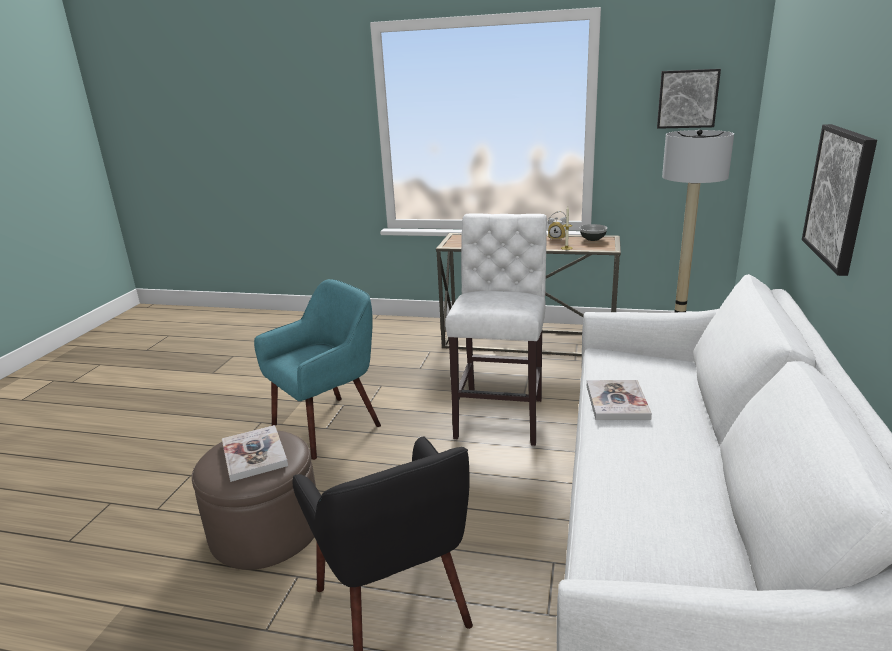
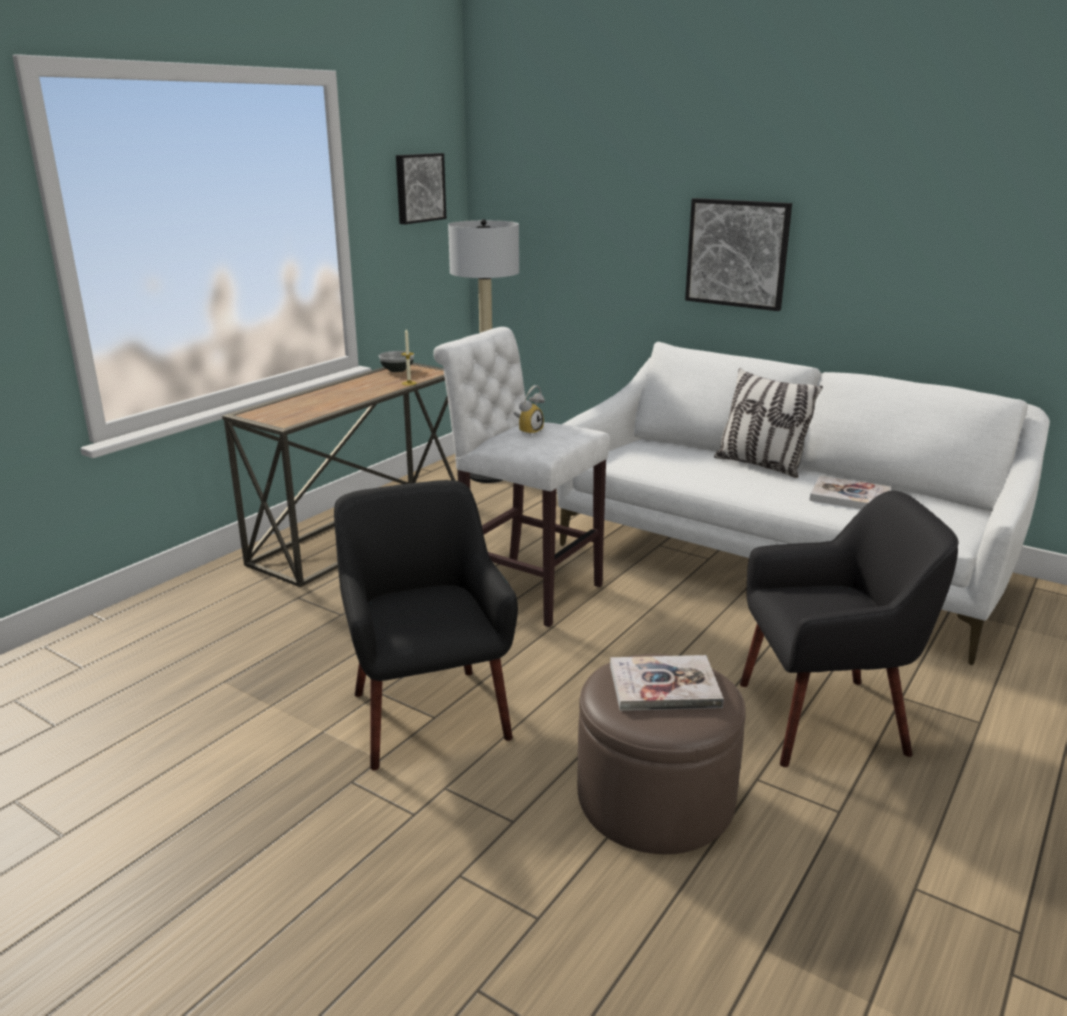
camera: 70 degrees left, 0 degrees up
turquoise armchair [254,279,381,460] -> black armchair [334,480,518,770]
alarm clock [548,211,566,241] -> alarm clock moved to [513,385,545,436]
book [587,380,652,420] -> book moved to [809,476,891,509]
none -> pillow [714,368,823,478]

